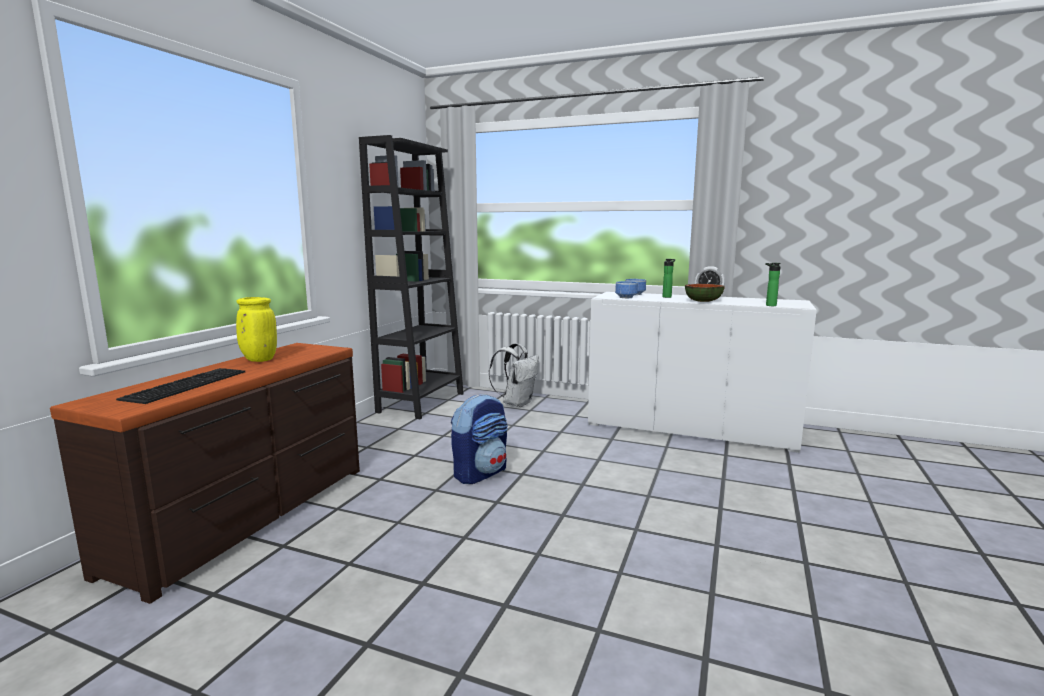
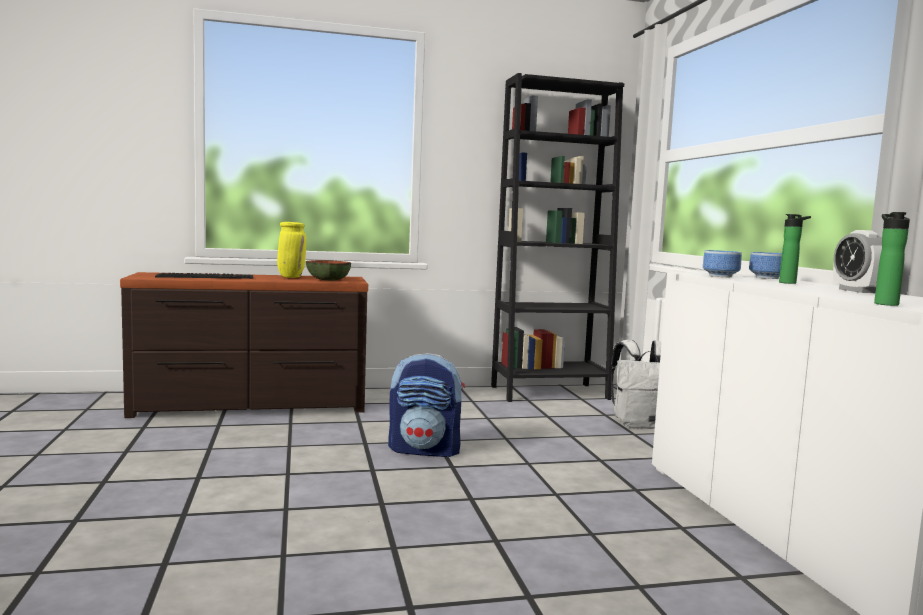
camera: 55 degrees right, 5 degrees down
bowl [685,284,725,302] -> bowl moved to [306,260,351,281]

